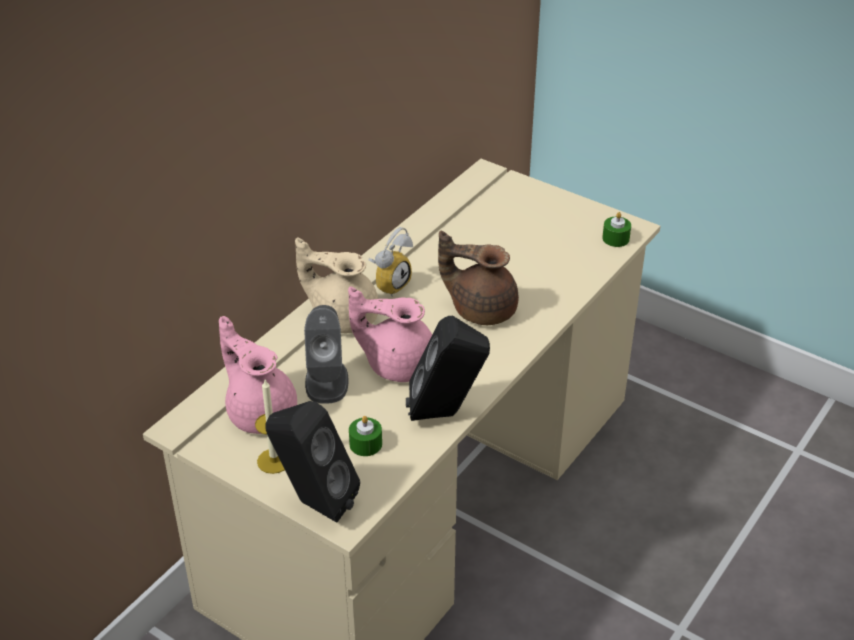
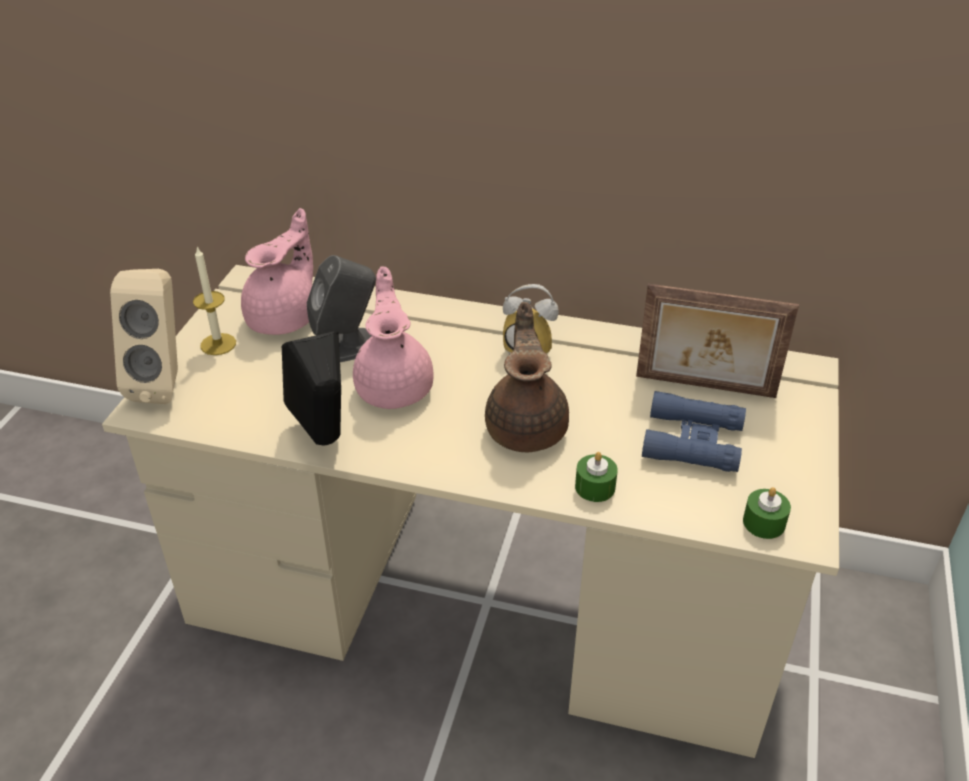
camera: 70 degrees right, 0 degrees up
black speaker [266,401,360,523] -> beige speaker [110,269,178,404]
beige teapot [295,237,378,333] -> none
green candle [349,416,382,456] -> green candle moved to [575,452,618,502]
none -> picture frame [636,284,799,398]
none -> blue binoculars [642,391,746,472]

